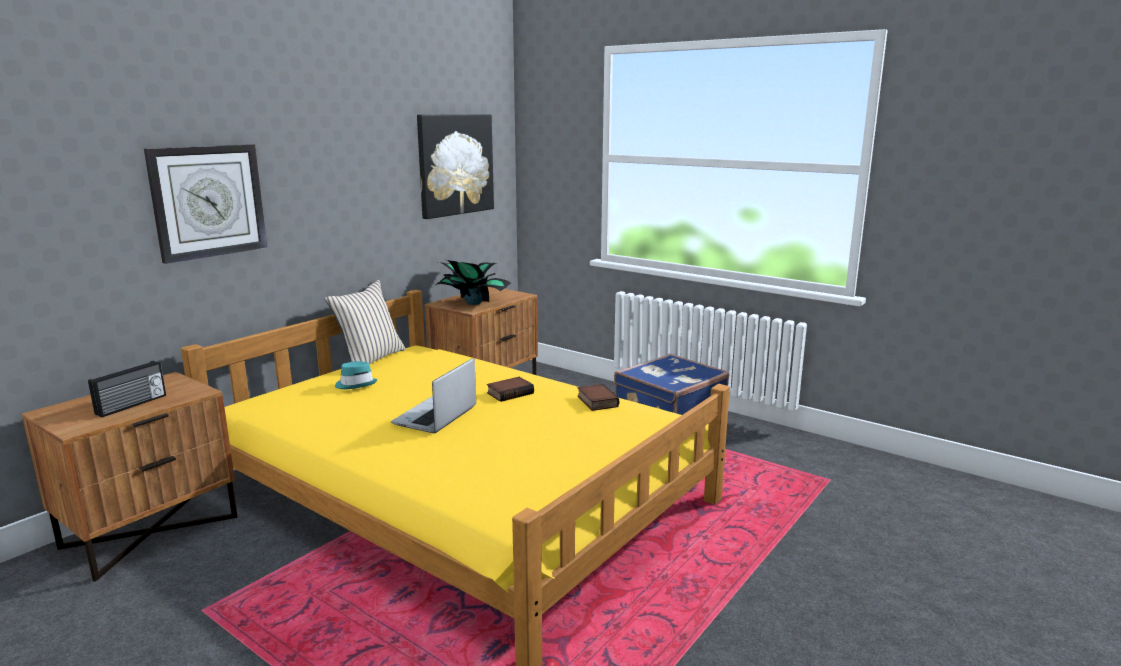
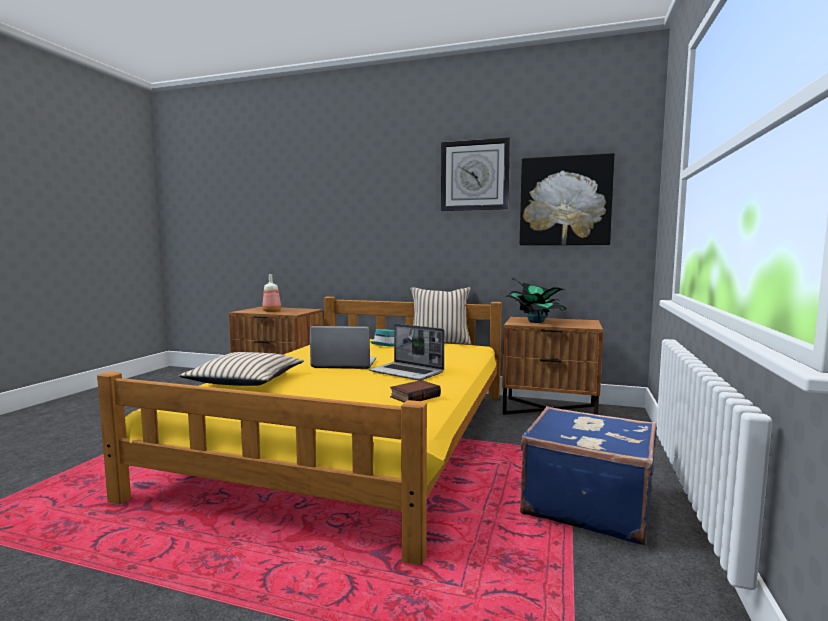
camera: 70 degrees right, 10 degrees down
radio [88,361,166,417] -> bottle [262,274,281,312]
wall clock [144,144,267,264] -> wall clock moved to [441,138,510,211]
book [487,377,534,402] -> laptop [369,324,444,380]
none -> beige pillow [179,352,304,386]

